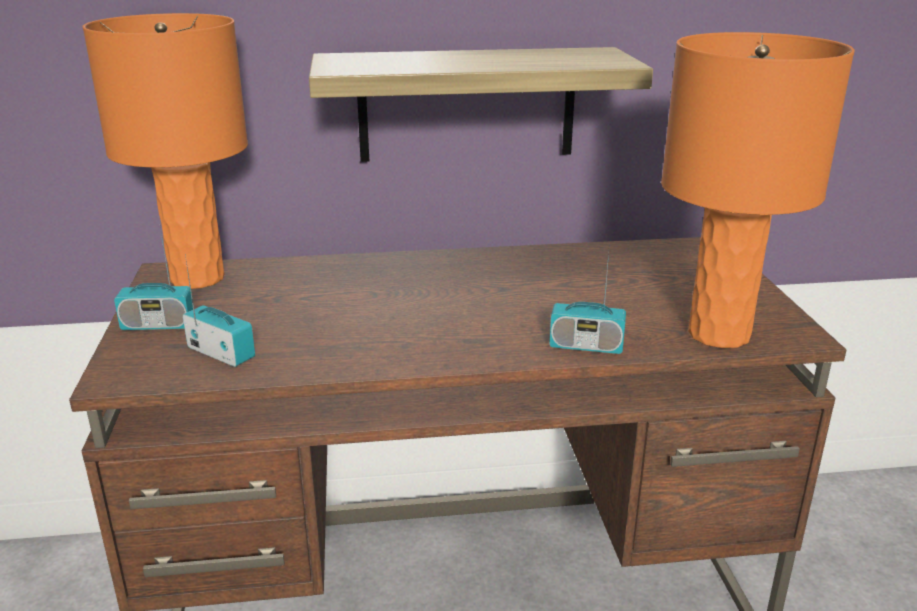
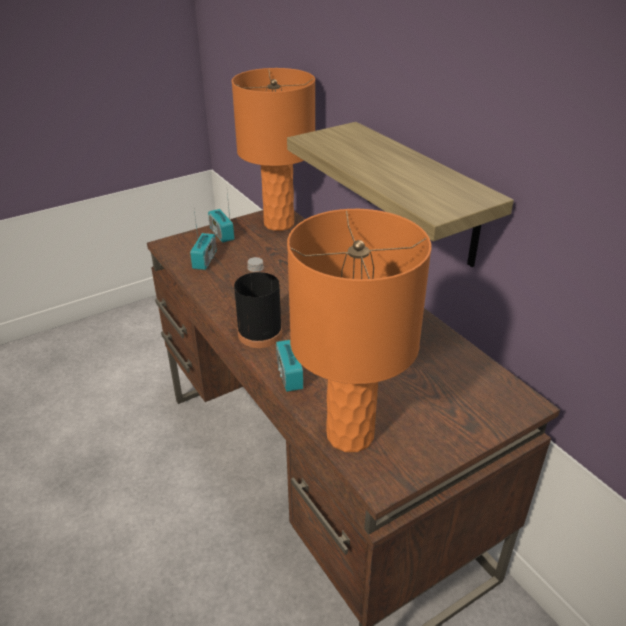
camera: 65 degrees right, 10 degrees up
none -> black bottle [234,257,282,348]

